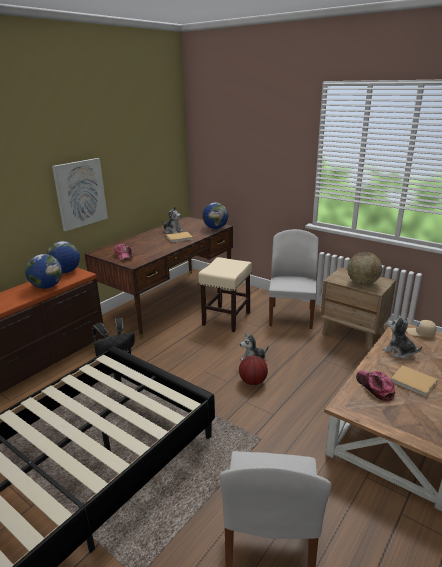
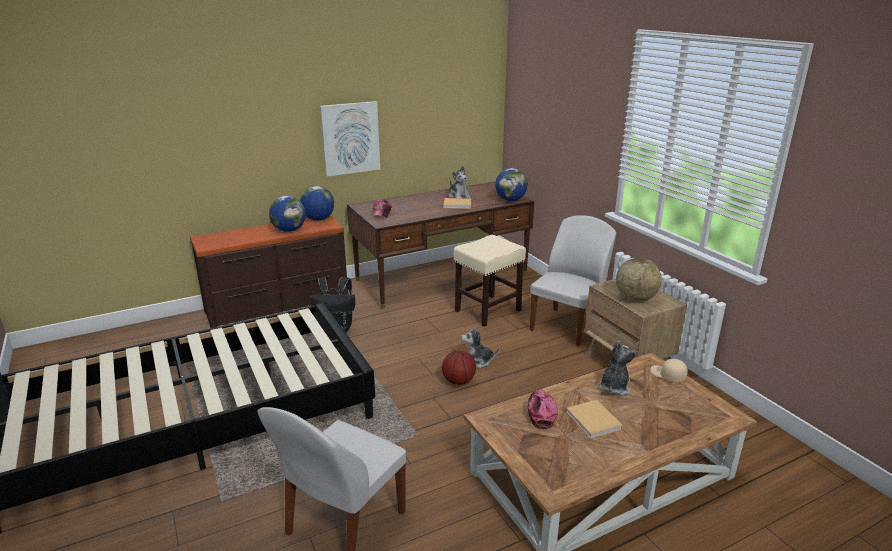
camera: 25 degrees right, 0 degrees up
plush toy [383,317,422,359] -> plush toy turned 45 degrees clockwise [598,341,638,396]

